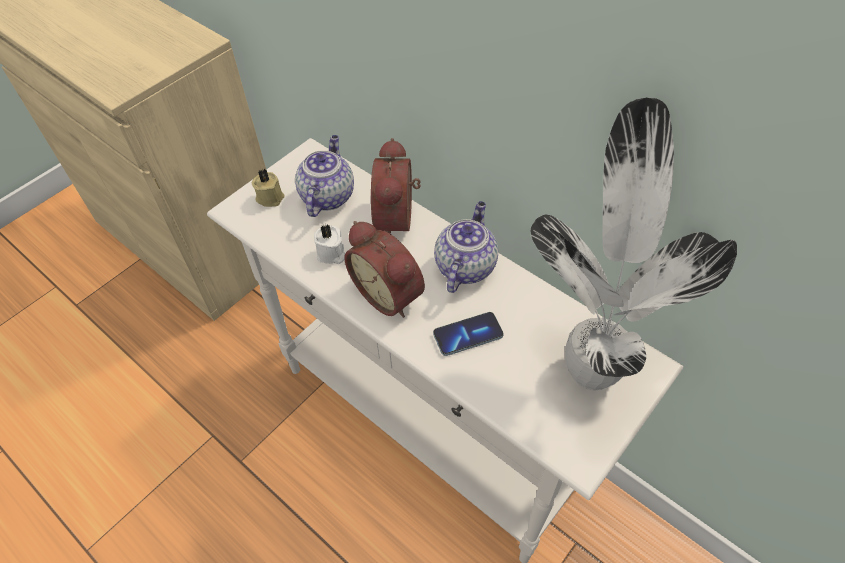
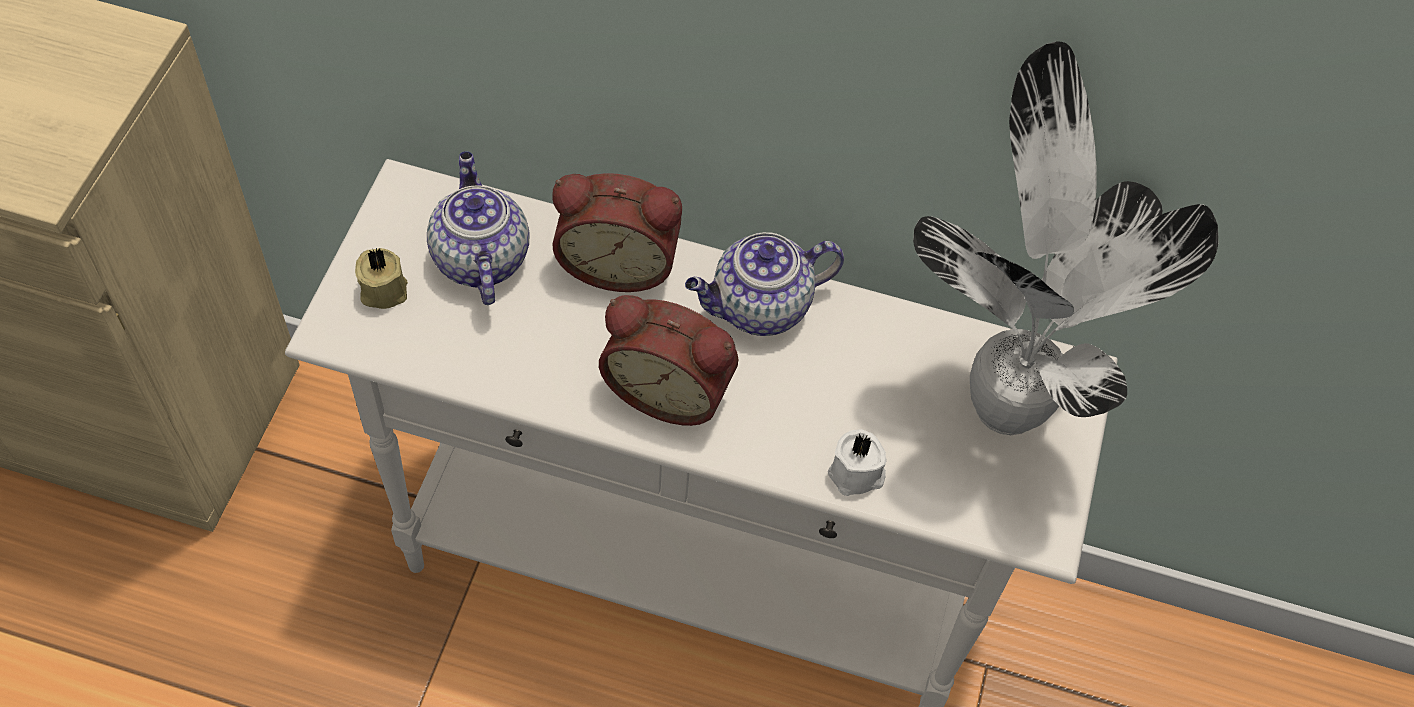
camera: 30 degrees left, 5 degrees up
white candle [314,224,345,264] -> white candle moved to [828,429,887,496]
alarm clock [371,138,421,233] -> alarm clock turned 60 degrees counterclockwise [552,173,682,292]
phone [433,312,504,356] -> none
teapot [434,201,498,293] -> teapot turned 105 degrees counterclockwise [685,232,844,336]

